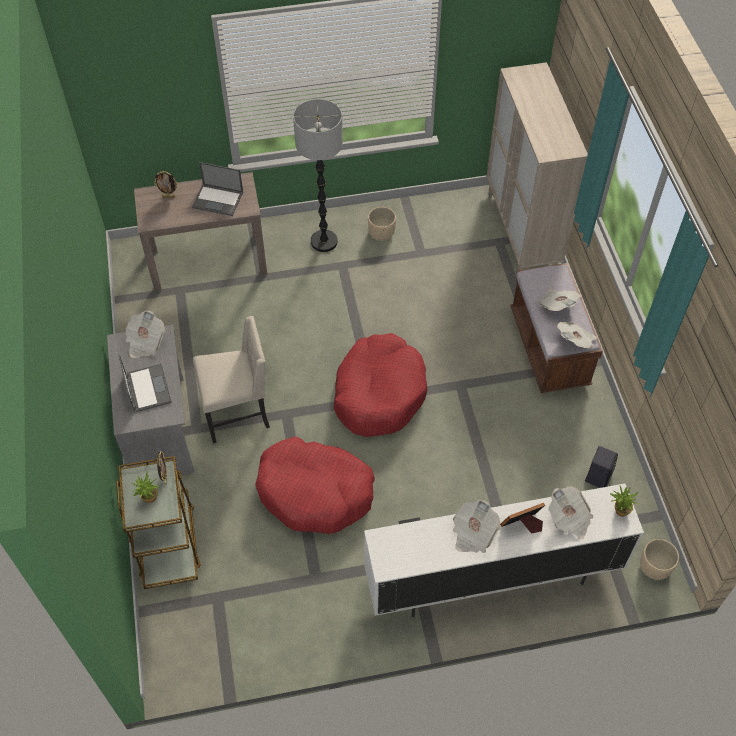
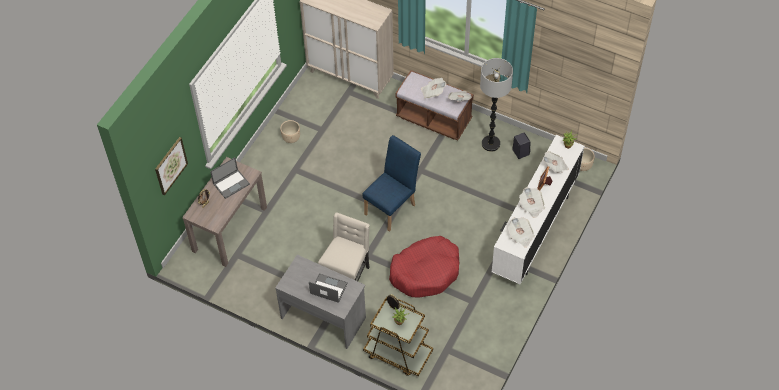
camera: 50 degrees left, 0 degrees up
newspaper [125,311,165,358] -> newspaper moved to [508,217,535,248]
floor lamp [293,99,343,252] -> floor lamp moved to [480,58,513,152]
red dog bed [334,333,428,437] -> blue chair [363,135,421,232]
none -> picture [155,137,188,196]

